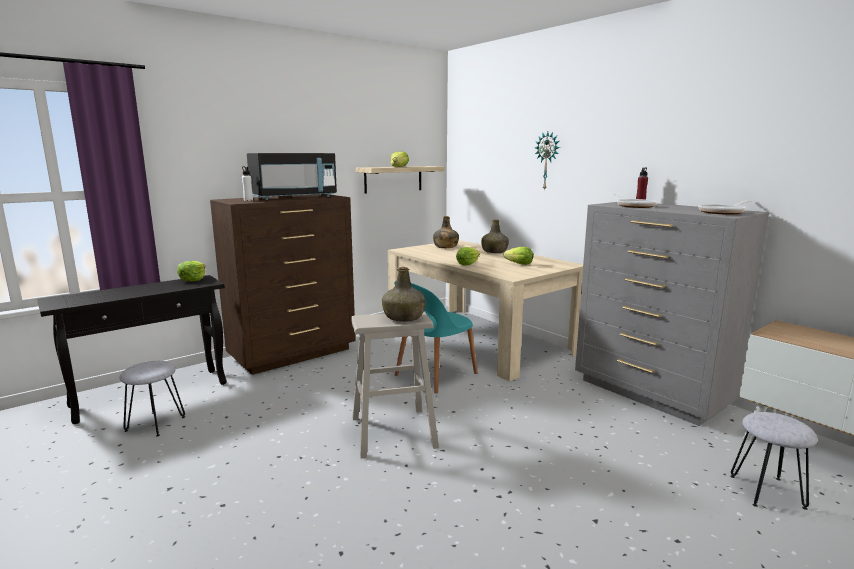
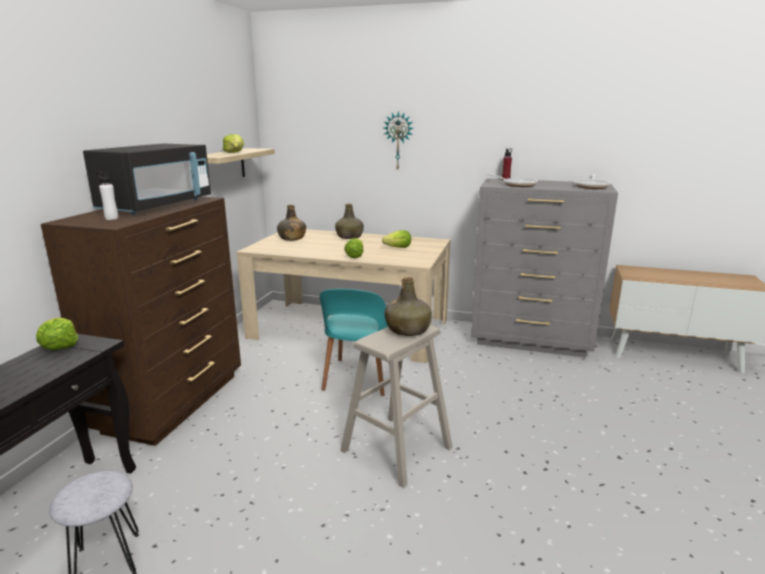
camera: 35 degrees left, 5 degrees up
grey stool [730,412,818,510] -> none

